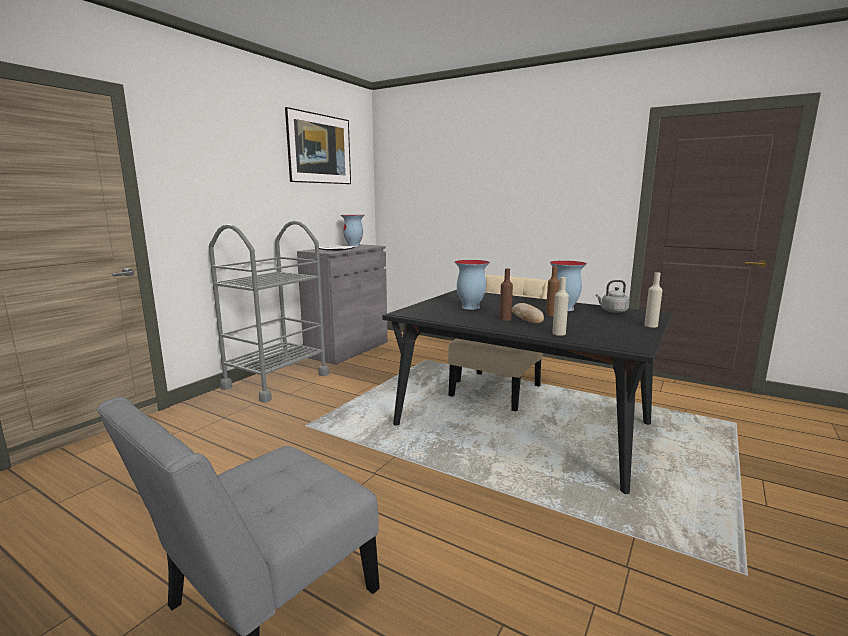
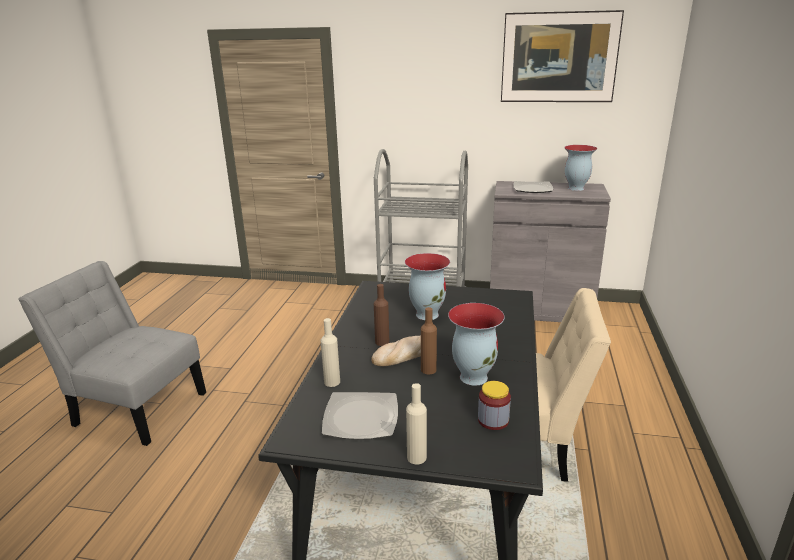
camera: 70 degrees right, 10 degrees up
grey kettle [596,280,629,313] -> jar [478,381,511,430]
none -> plate [322,392,398,440]

